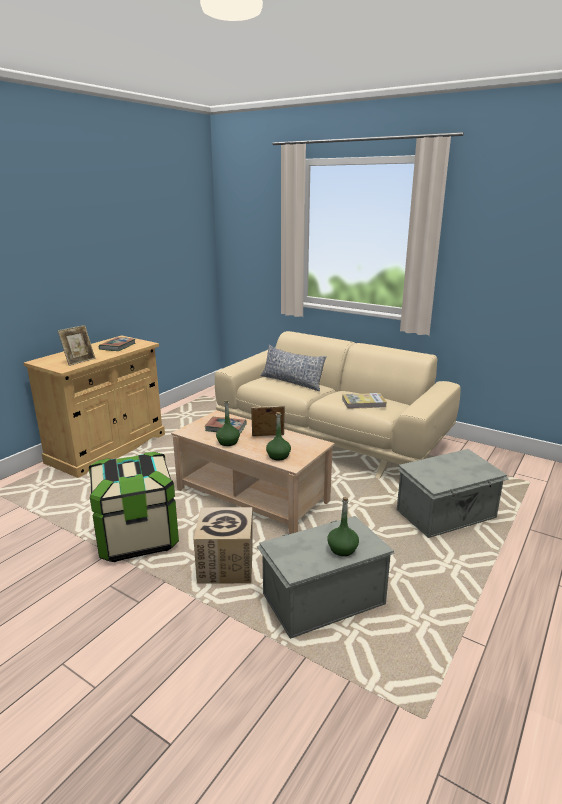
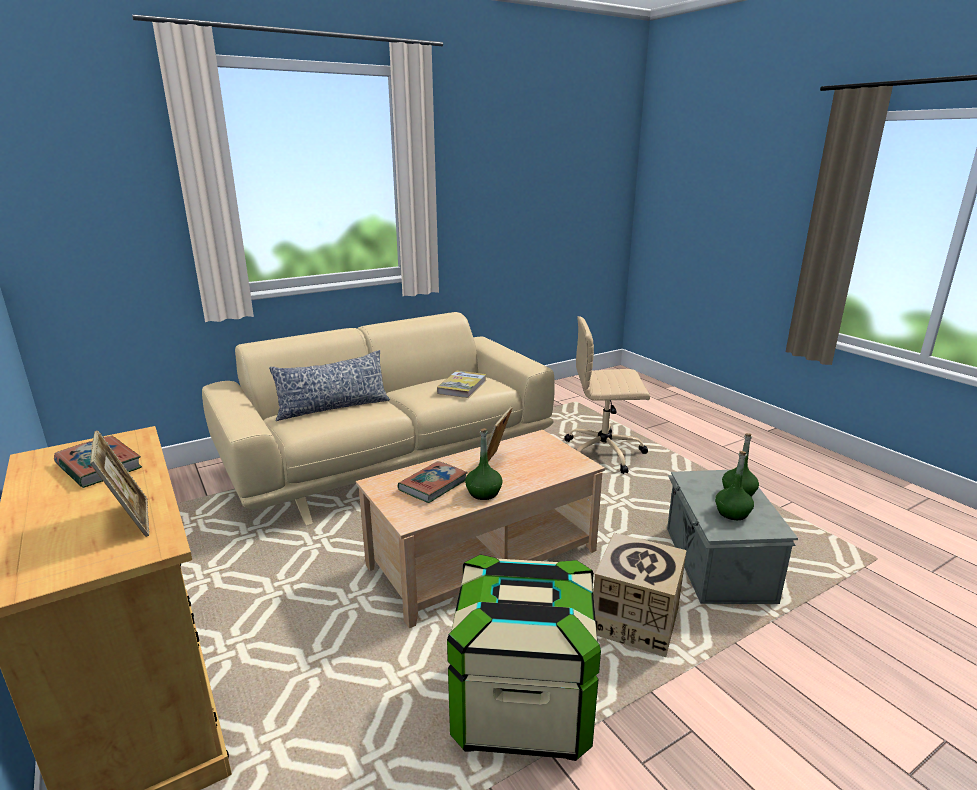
camera: 65 degrees left, 0 degrees up
green bottle [266,412,291,460] -> green bottle moved to [715,451,754,520]
grey storage box [397,449,509,538] -> beige office chair [565,316,650,474]

